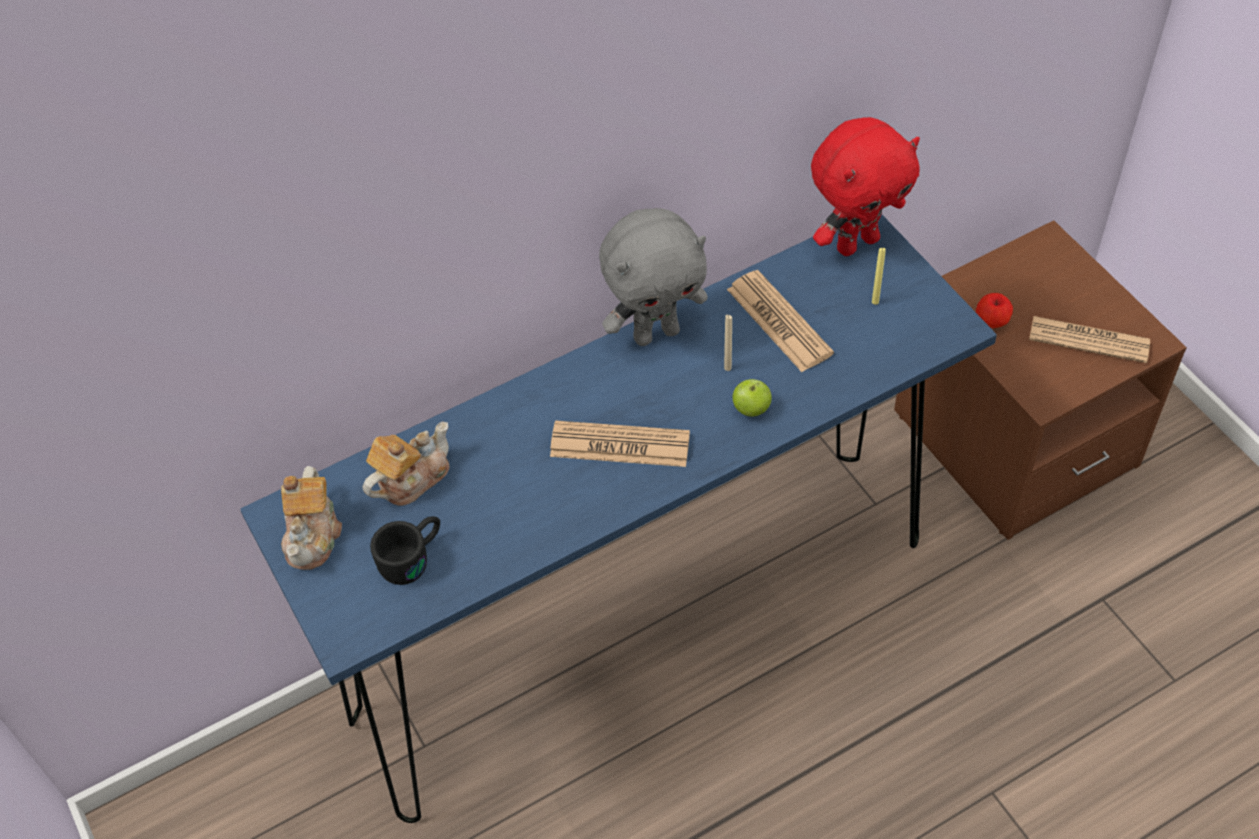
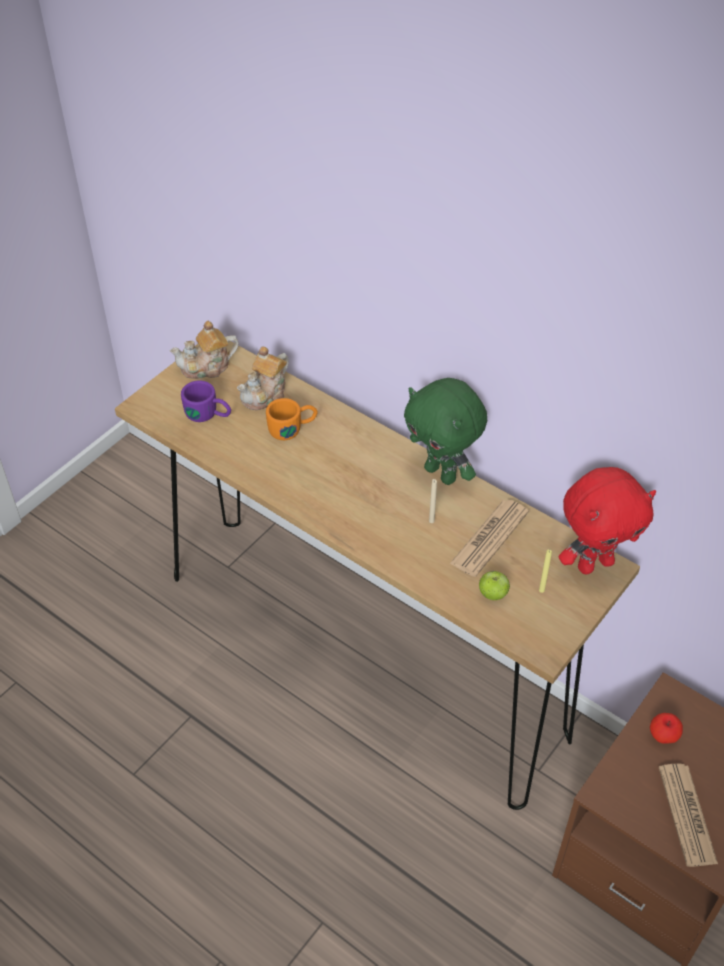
camera: 65 degrees right, 5 degrees down
blue console table [240,214,997,823] -> brown console table [115,341,640,810]
teapot [363,421,449,506] -> teapot turned 105 degrees clockwise [237,346,289,410]
black mug [370,516,440,585] -> purple mug [181,381,231,422]
newspaper [550,420,690,467] -> none
grey plush toy [599,208,708,346] -> green plush toy [404,378,487,485]
apple [732,379,772,416] -> apple moved to [479,571,510,600]
red plush toy [811,117,920,256] -> red plush toy turned 60 degrees counterclockwise [559,467,656,574]
none -> orange mug [266,398,318,440]

